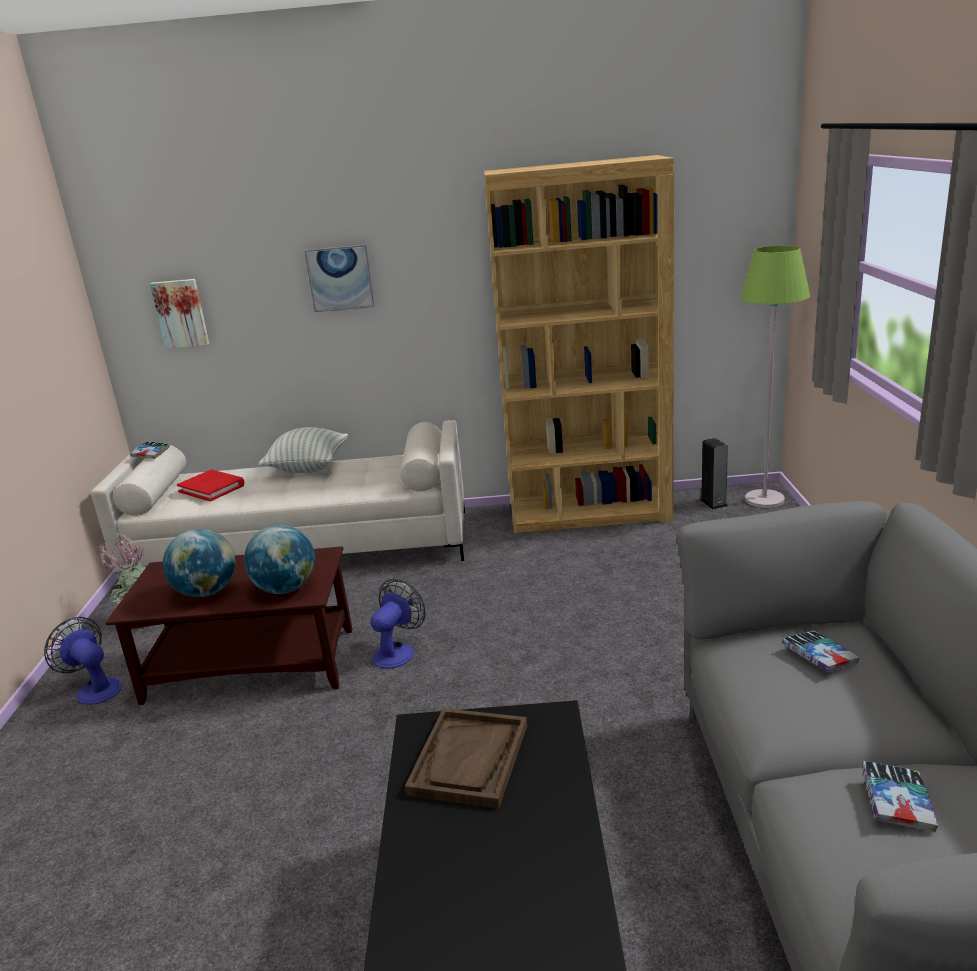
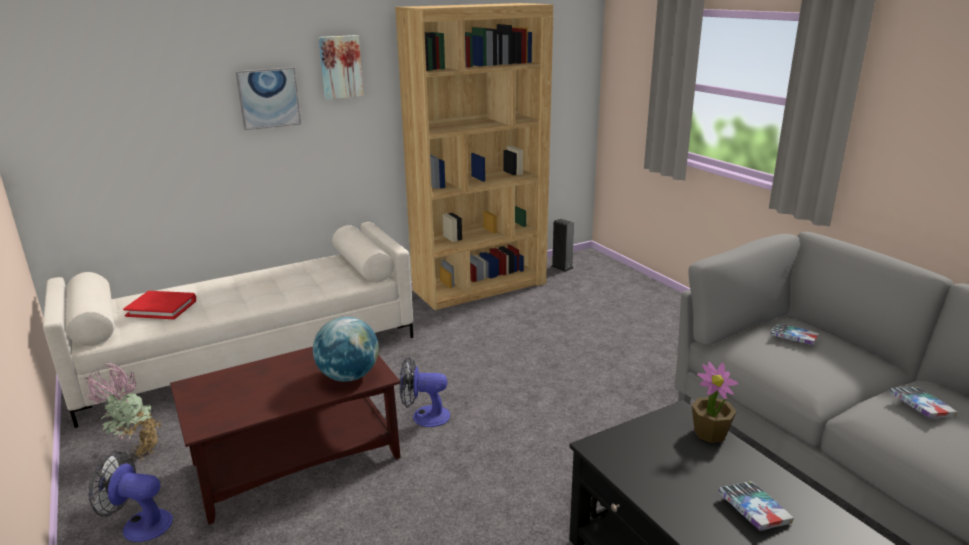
camera: 30 degrees left, 0 degrees up
book [130,441,170,459] -> book moved to [718,481,794,531]
picture [150,279,209,349] -> picture moved to [318,35,363,100]
globe [163,529,235,597] -> none
pillow [259,427,348,473] -> none
fan [370,579,426,669] -> fan turned 90 degrees counterclockwise [399,357,450,427]
brown tray [405,708,527,809] -> none
green floor lamp [740,245,810,508] -> none
none -> potted plant [692,362,738,443]

